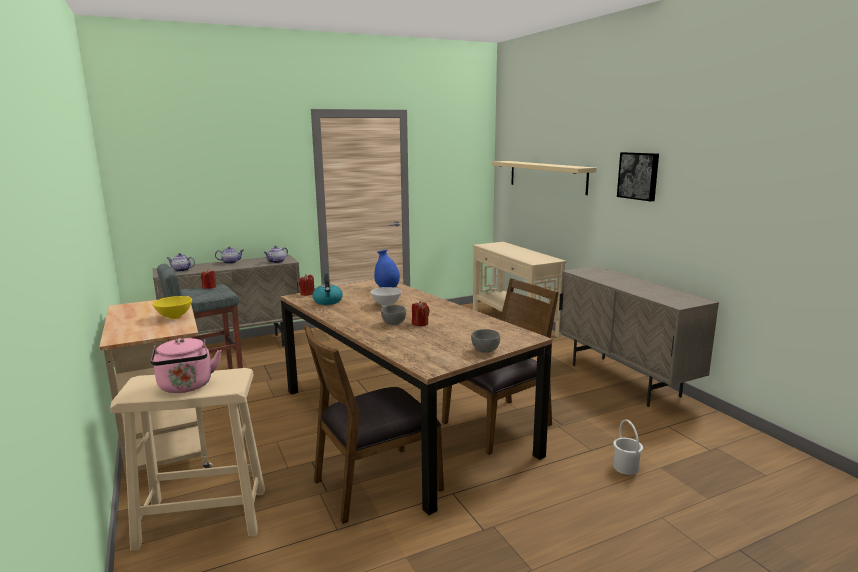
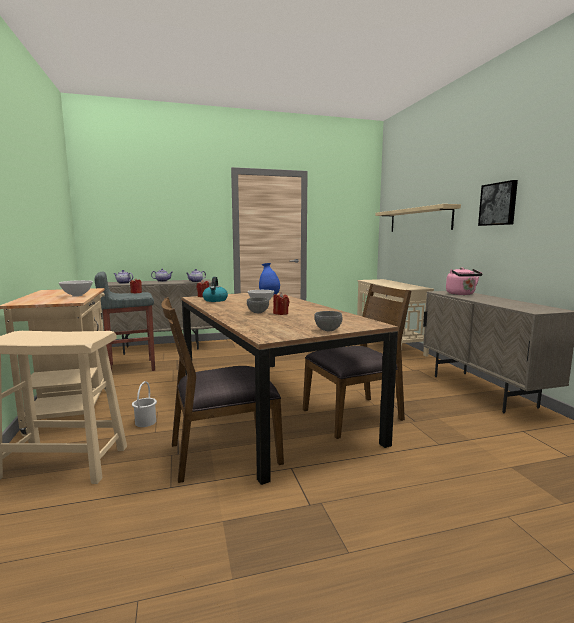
camera: 10 degrees right, 5 degrees down
pink kettle [151,338,221,393] -> pink kettle moved to [446,267,483,295]
yellow bowl [152,296,192,319] -> white bowl [59,280,93,297]
white bucket [613,419,643,475] -> white bucket moved to [132,381,157,427]

